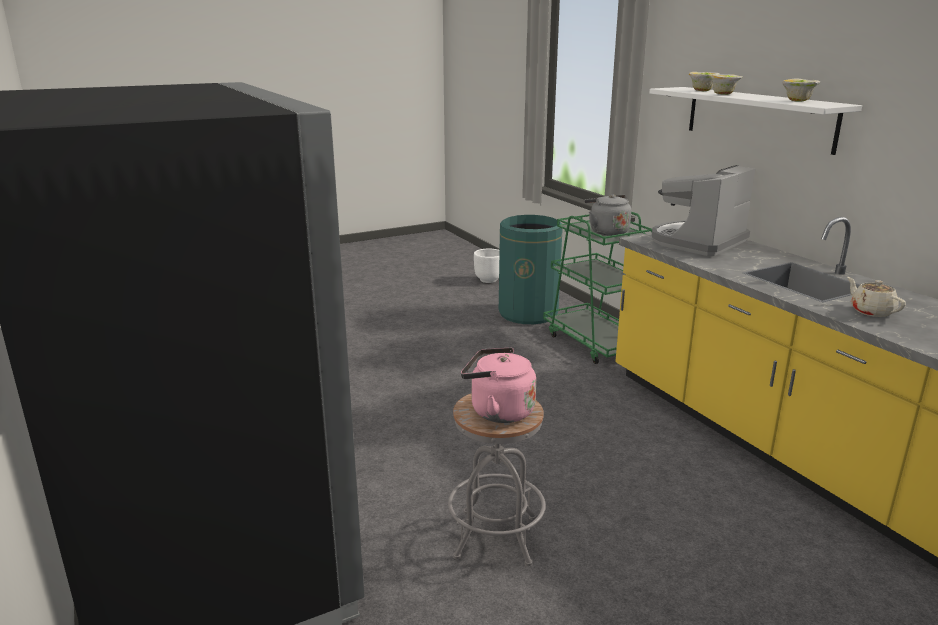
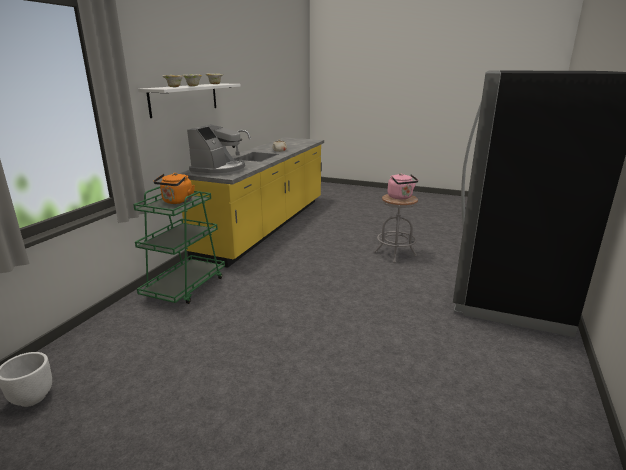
camera: 130 degrees left, 0 degrees up
green trash can [499,215,563,324] -> none
grey kettle [584,194,631,236] -> orange kettle [153,173,195,204]
coffee machine [652,165,755,256] -> coffee machine turned 75 degrees counterclockwise [187,124,245,175]

